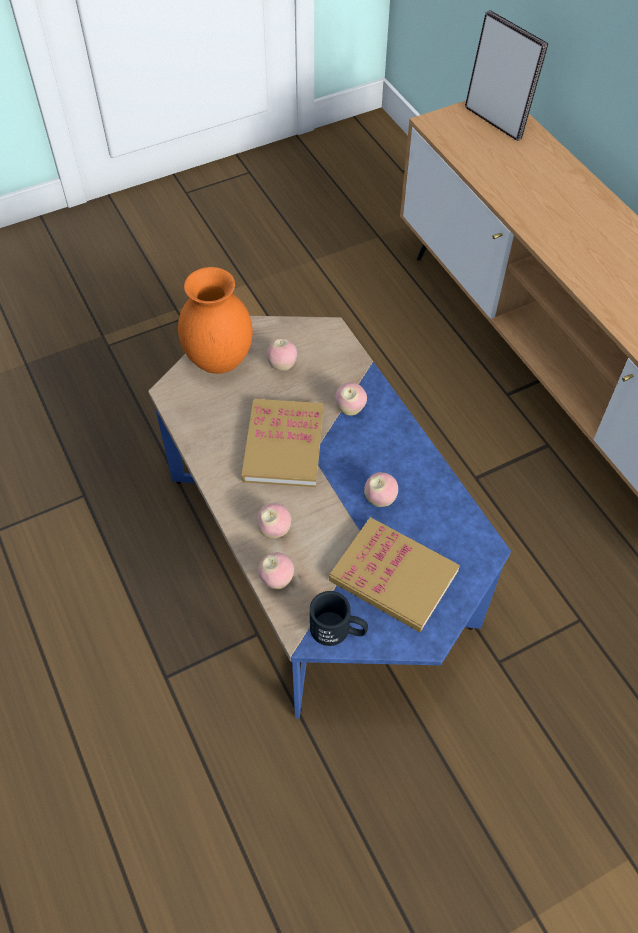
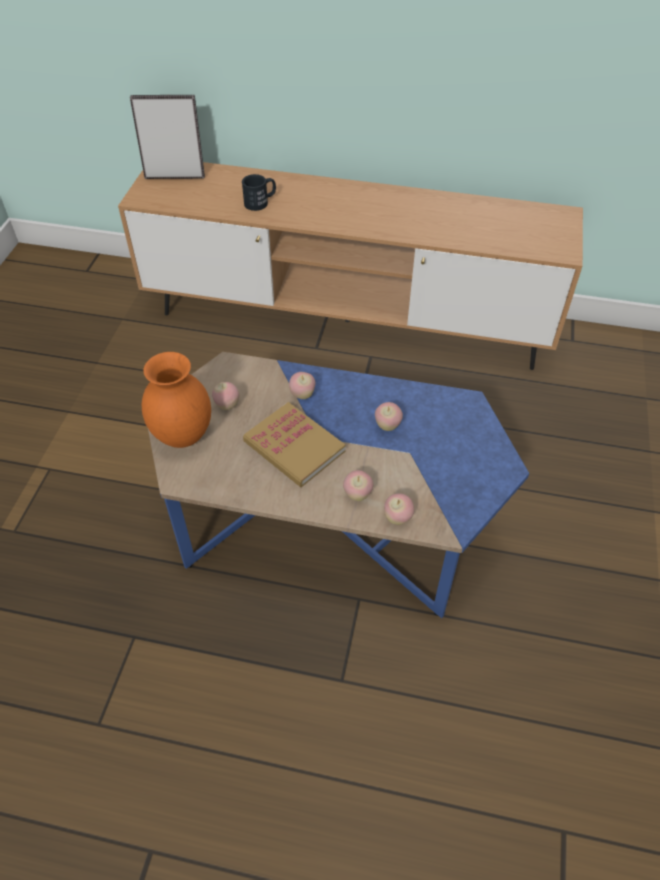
camera: 50 degrees left, 5 degrees down
black mug [310,591,368,646] -> black mug moved to [242,174,276,211]
book [329,517,460,632] -> none

